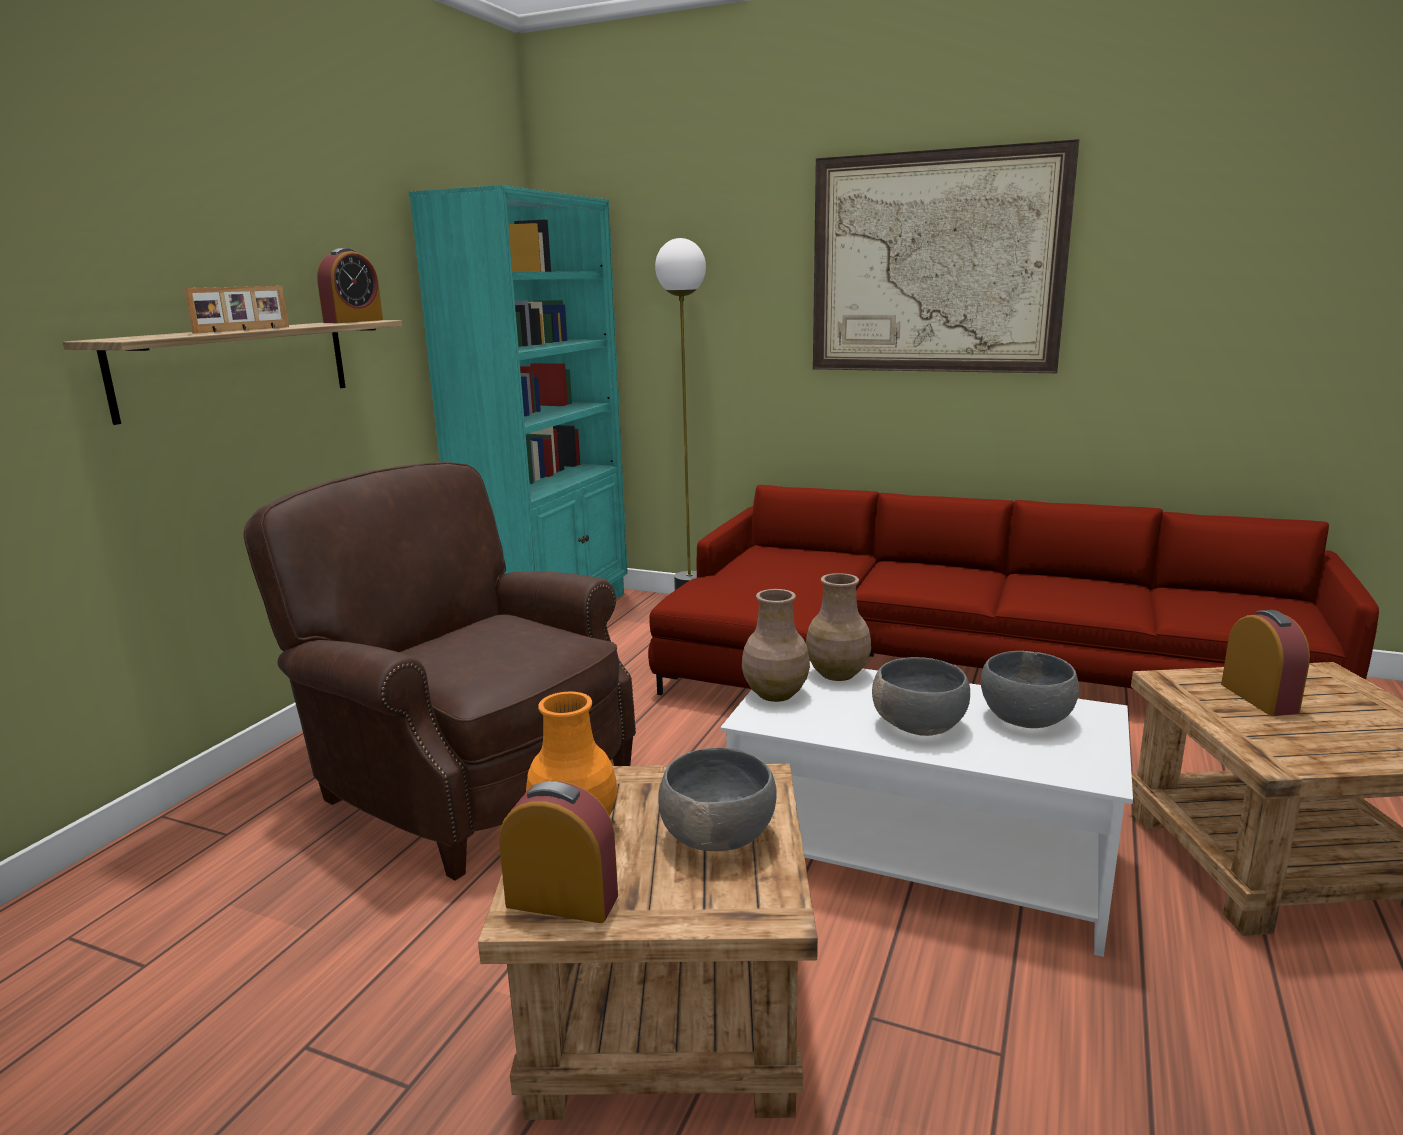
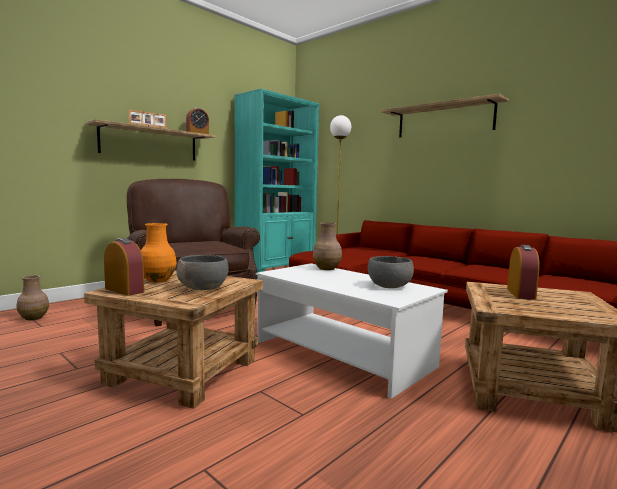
camera: 20 degrees right, 10 degrees down
brown vase [742,589,810,702] -> brown vase moved to [17,275,49,320]
picture [813,139,1079,373] -> shelf [380,94,509,137]
grey bowl [872,657,970,736] -> none

